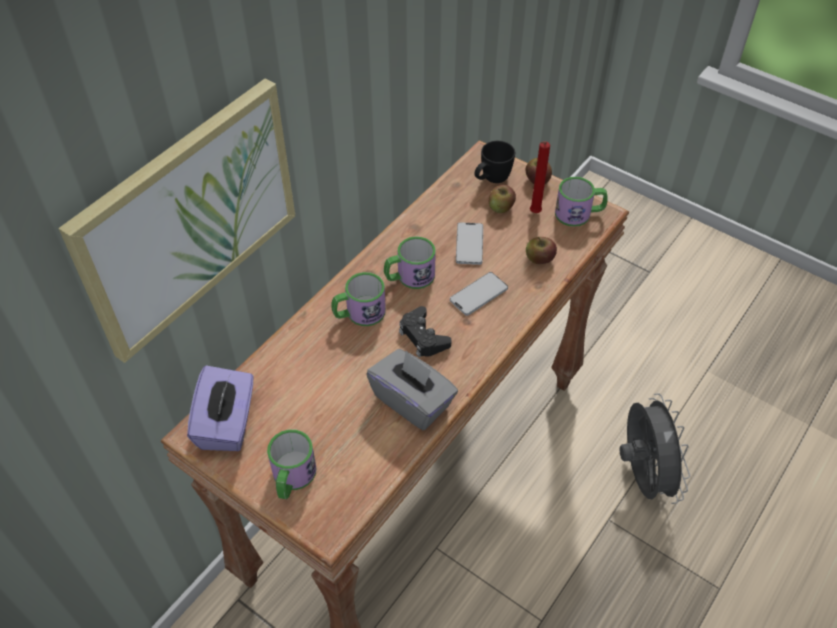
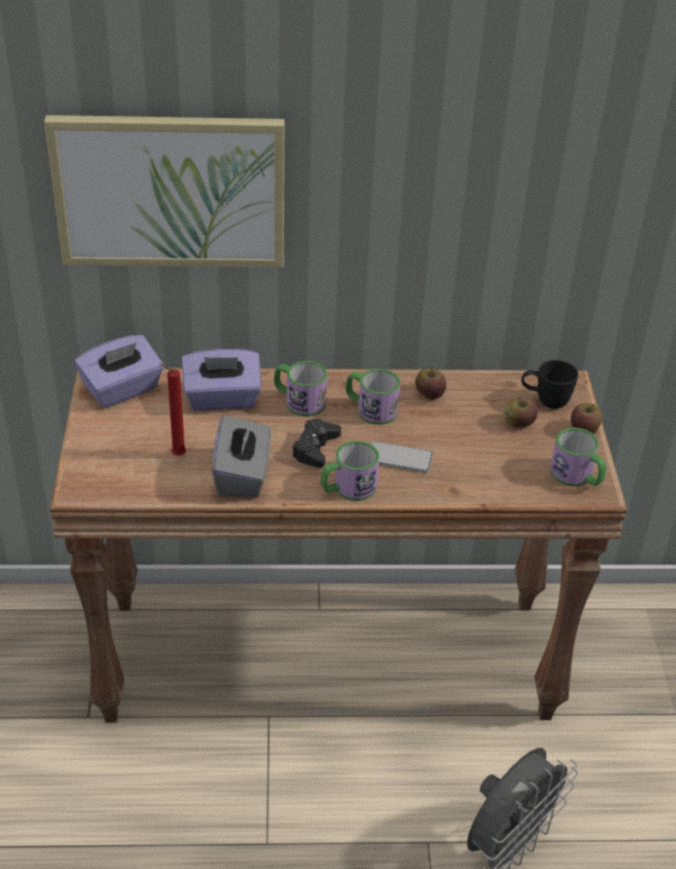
camera: 50 degrees right, 10 degrees down
mug [267,429,316,499] -> mug moved to [321,441,379,501]
phone [456,222,483,265] -> none
apple [526,237,557,264] -> apple moved to [415,366,447,399]
red candle [530,141,550,213] -> red candle moved to [160,364,186,456]
none -> purple tissue box [182,349,261,411]

